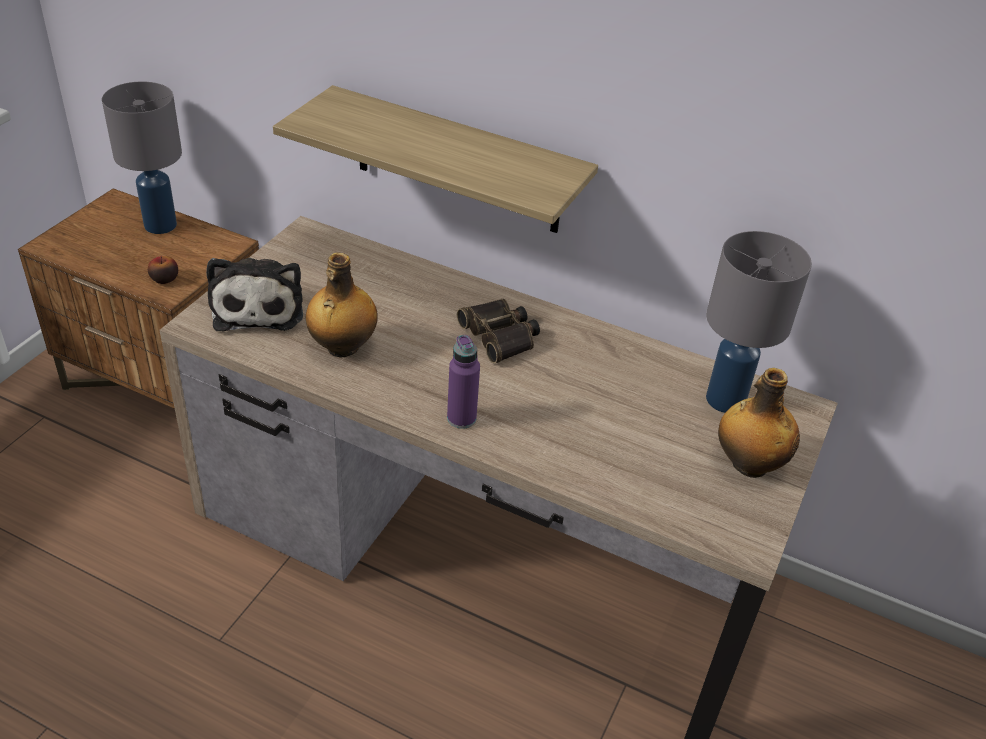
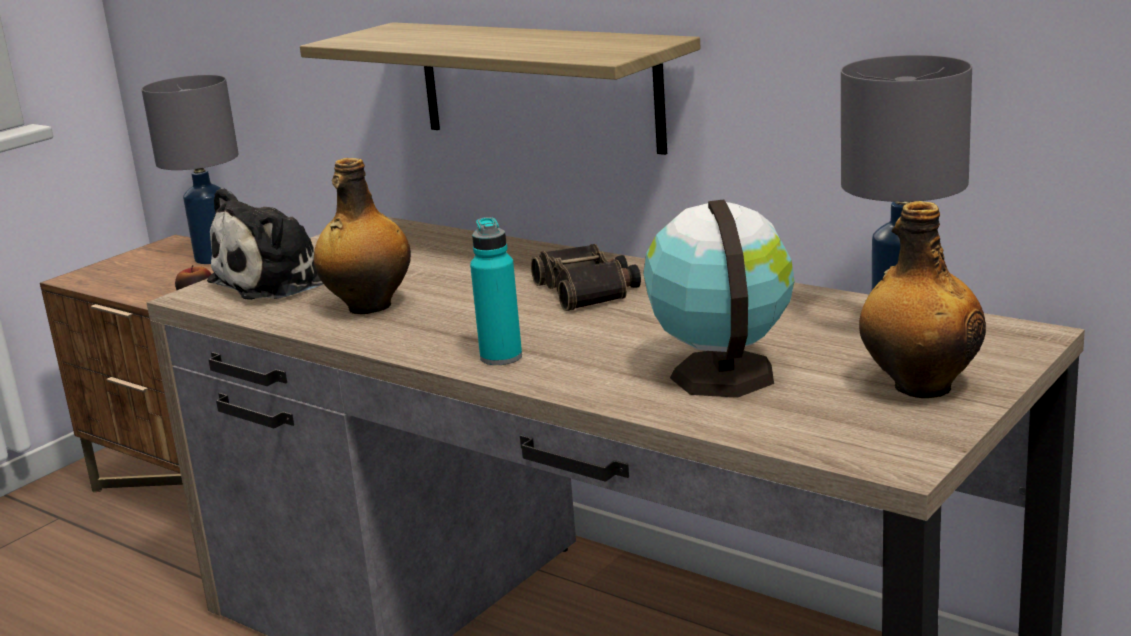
camera: 15 degrees right, 20 degrees down
plush toy [206,258,303,331] -> plush toy turned 45 degrees clockwise [207,187,323,300]
purple bottle [447,335,480,429] -> turquoise bottle [470,217,522,365]
none -> globe [643,200,795,398]

